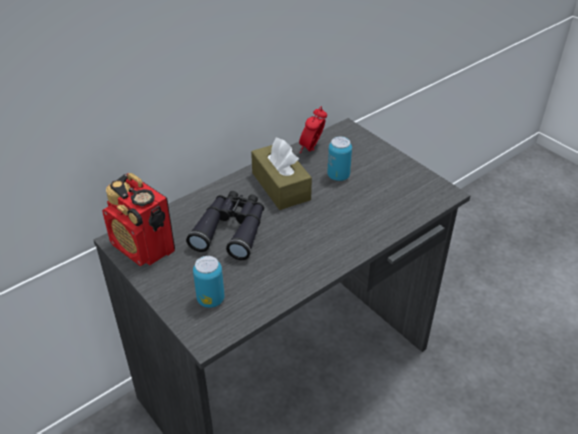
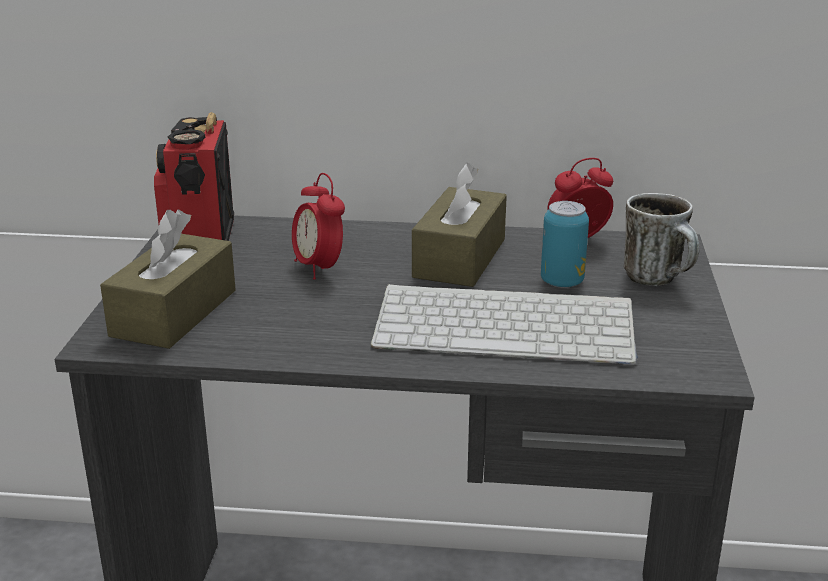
camera: 45 degrees right, 15 degrees down
black binoculars [186,191,264,260] -> alarm clock [292,173,345,280]
can [193,256,225,308] -> brown tissue box [100,210,236,349]
none -> keyboard [370,284,638,364]
none -> mug [624,193,699,286]

